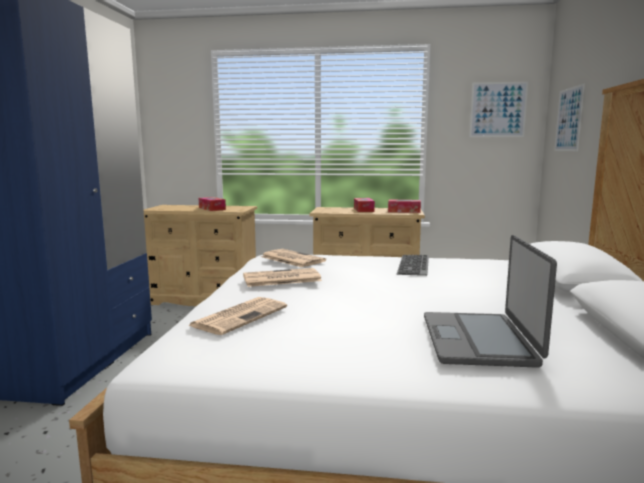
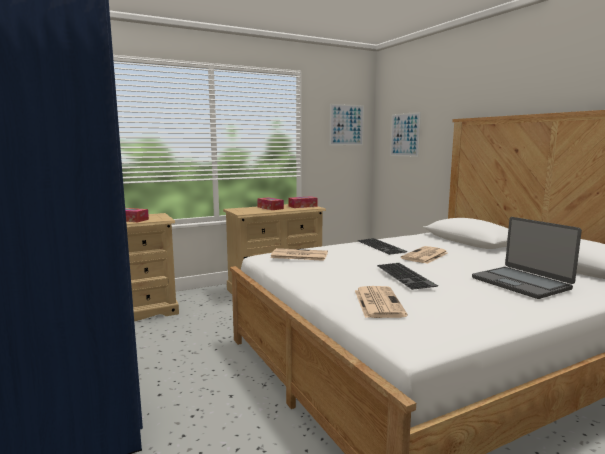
camera: 35 degrees left, 0 degrees up
newspaper [243,268,322,287] -> newspaper moved to [401,246,448,264]
none -> keyboard [377,263,438,290]

